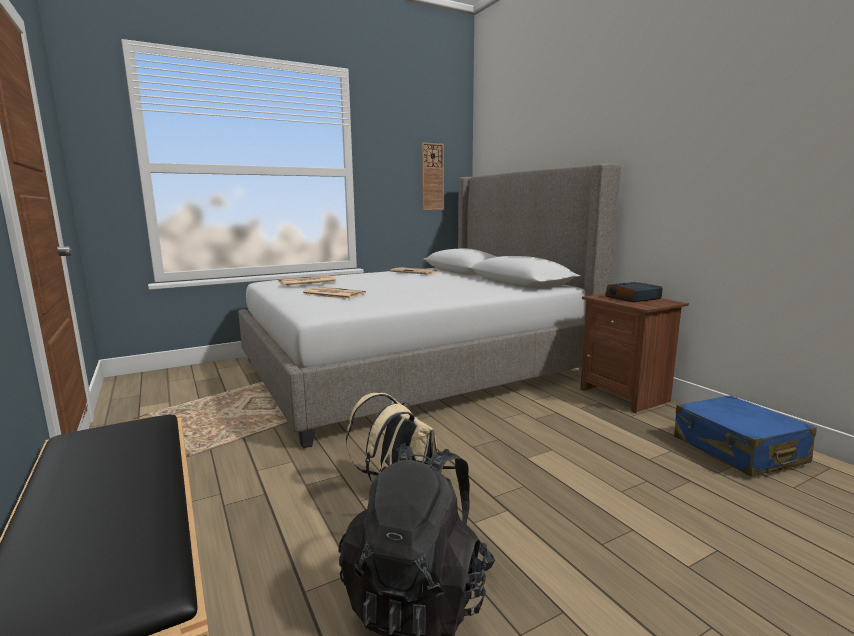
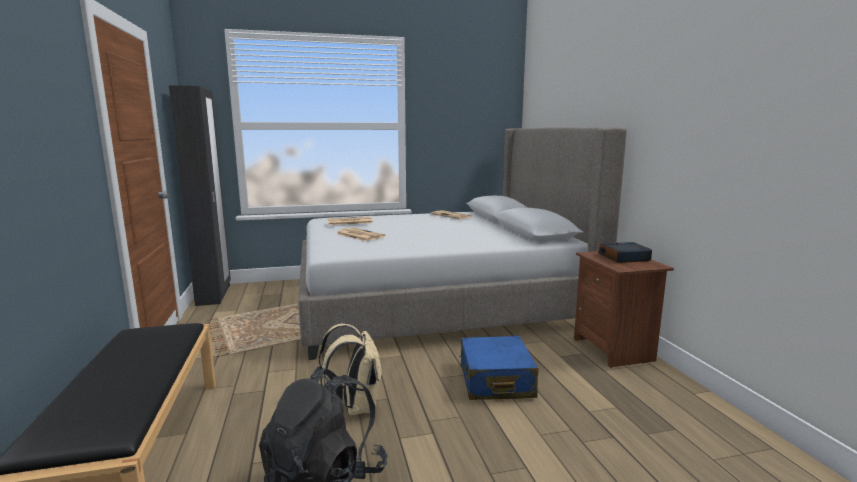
camera: 15 degrees right, 0 degrees up
wall clock [422,143,444,210] -> none
blue suitcase [674,395,817,477] -> blue suitcase moved to [460,336,539,400]
none -> black wardrobe [169,85,231,306]

